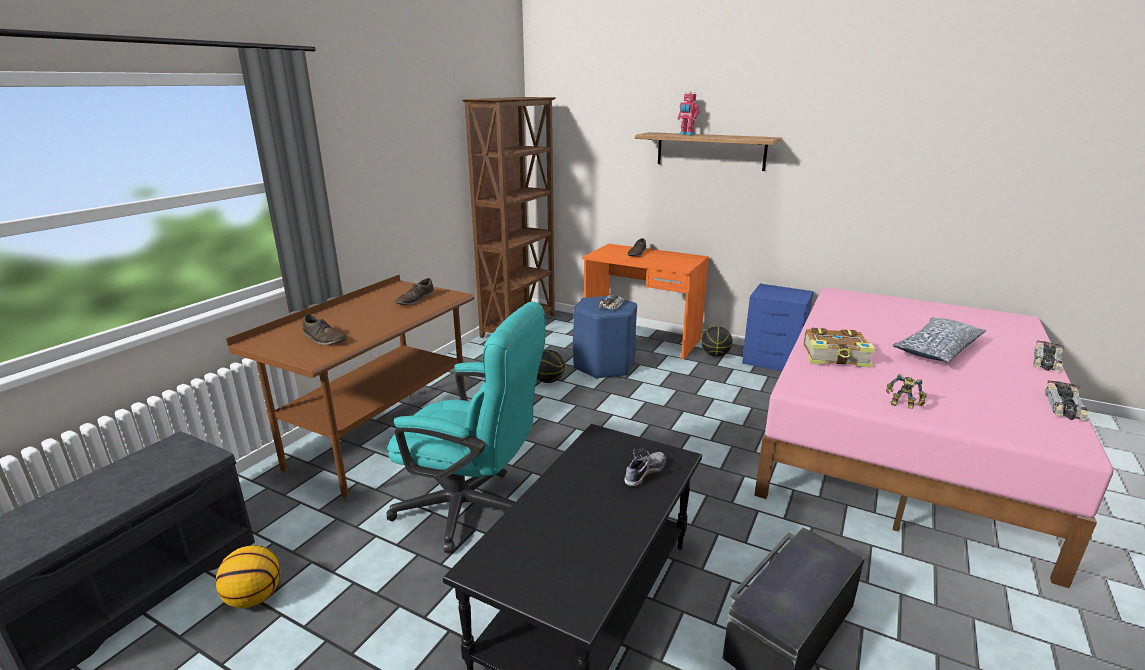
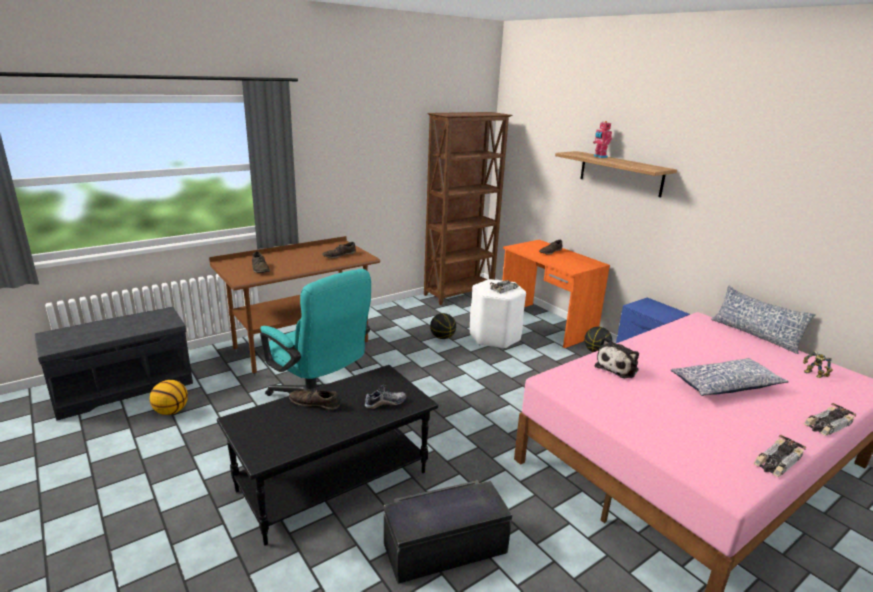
camera: 25 degrees right, 0 degrees up
blue stool [573,296,637,379] -> white stool [470,279,526,349]
book [804,328,876,368] -> plush toy [595,337,639,378]
toy robot [886,374,927,409] -> toy robot moved to [803,351,833,378]
none -> brown shoe [289,388,340,410]
none -> pillow [711,286,816,354]

